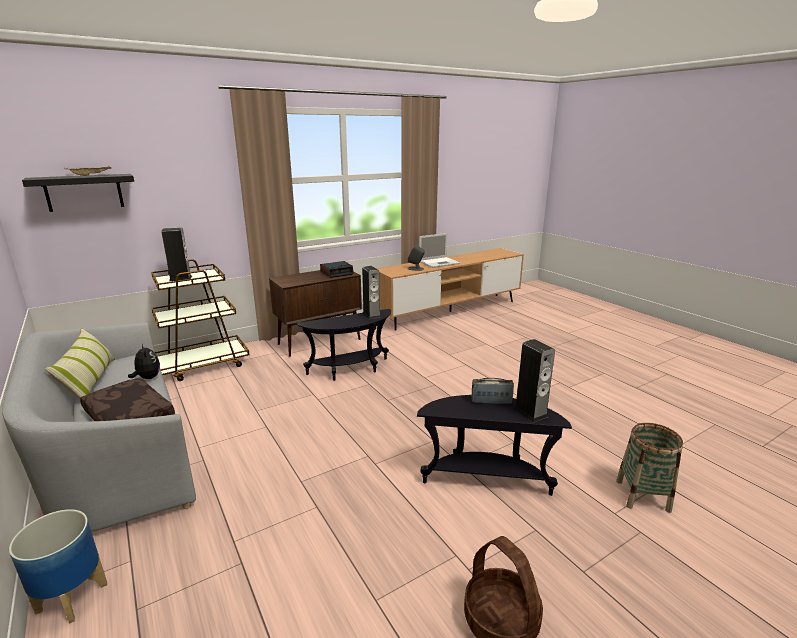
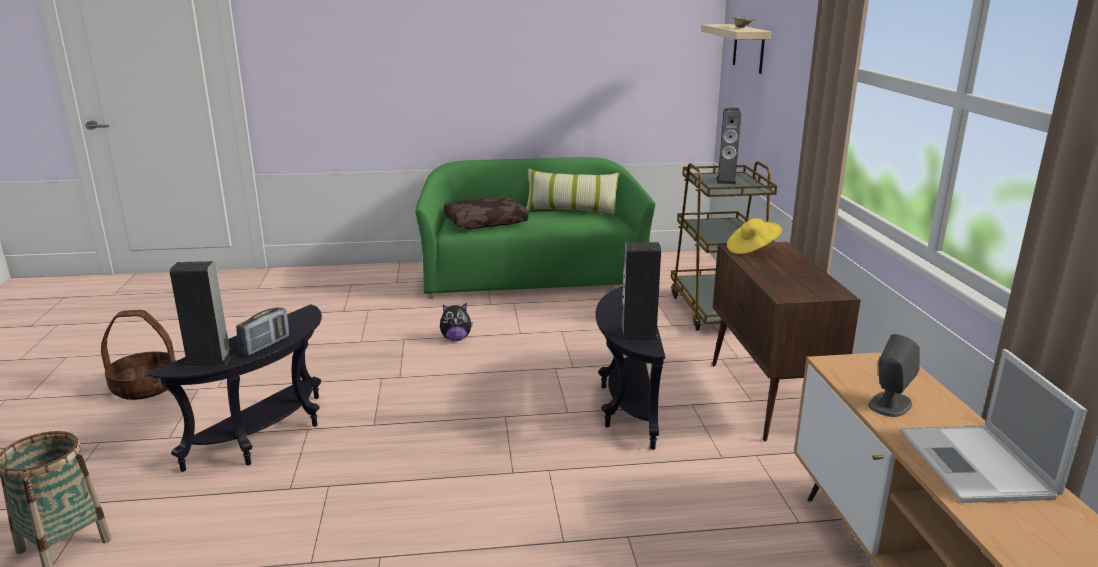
camera: 115 degrees right, 0 degrees up
grey sofa [2,323,196,532] -> green sofa [415,157,655,299]
planter [9,509,107,624] -> none
black shelf [22,174,134,212] -> beige shelf [701,24,771,74]
plush toy [128,343,160,379] -> plush toy moved to [440,304,473,341]
alarm clock [320,261,354,278] -> none
none -> yellow hat [727,218,782,254]

